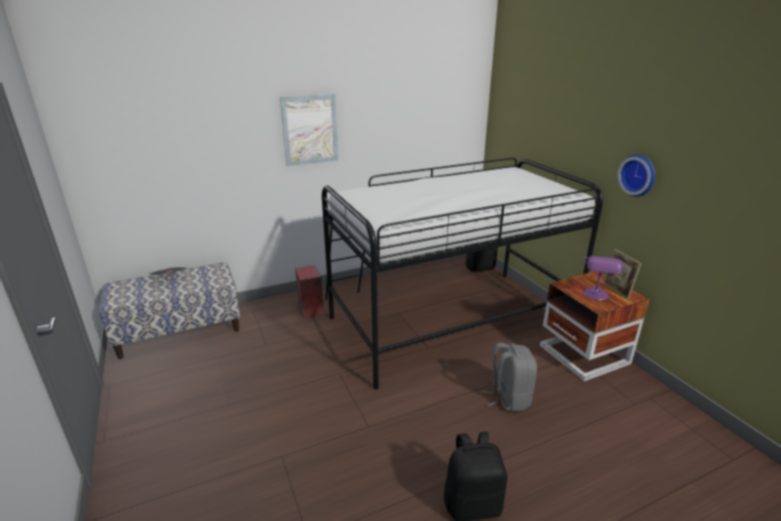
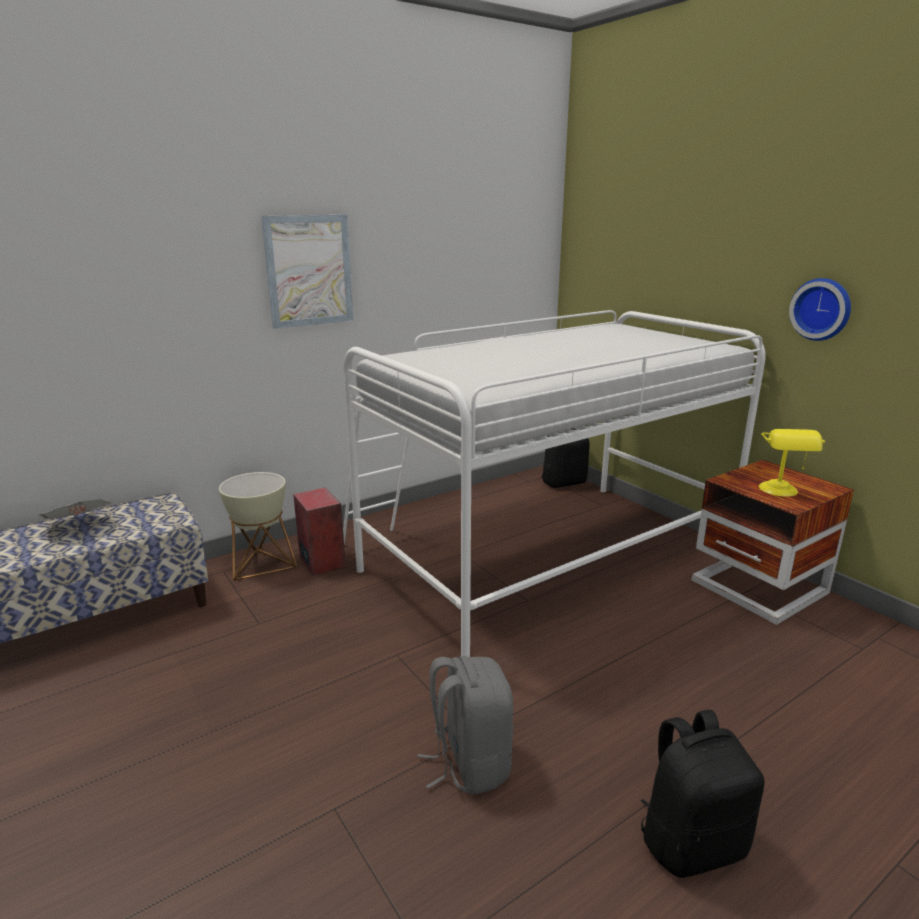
camera: 10 degrees left, 5 degrees down
black bed [322,158,603,389] -> white bed [343,310,766,657]
grey backpack [482,343,537,412] -> grey backpack moved to [418,656,514,795]
purple table lamp [583,256,625,300] -> yellow table lamp [759,429,825,497]
picture frame [603,249,641,299] -> none
none -> planter [219,472,297,580]

